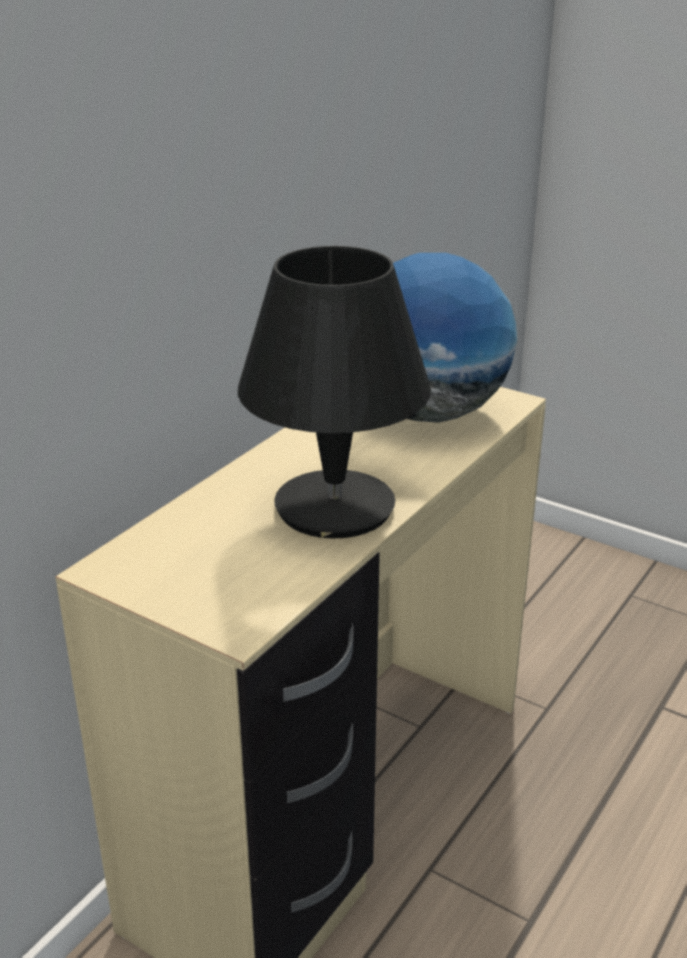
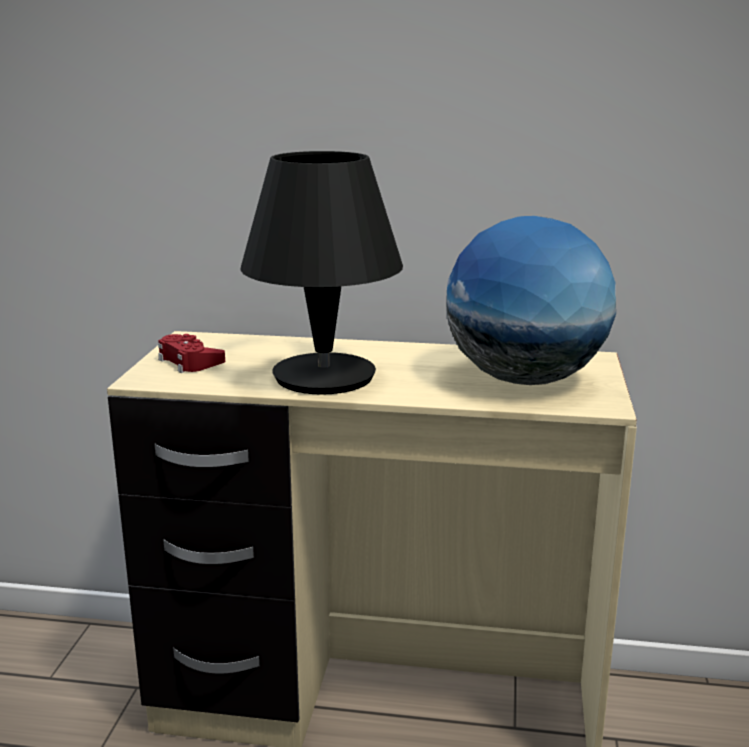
camera: 65 degrees right, 10 degrees down
none -> red game controller [158,334,225,373]

